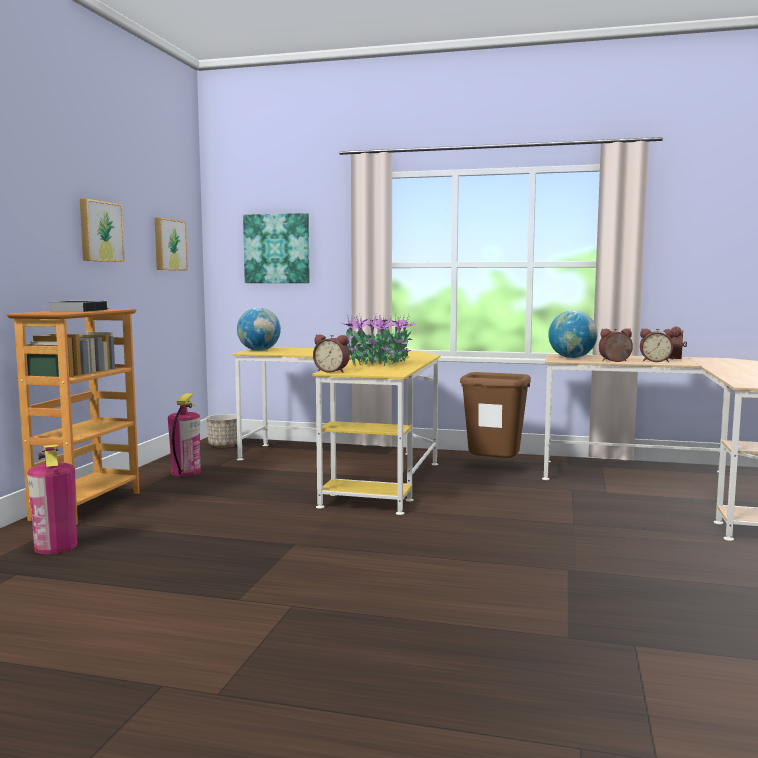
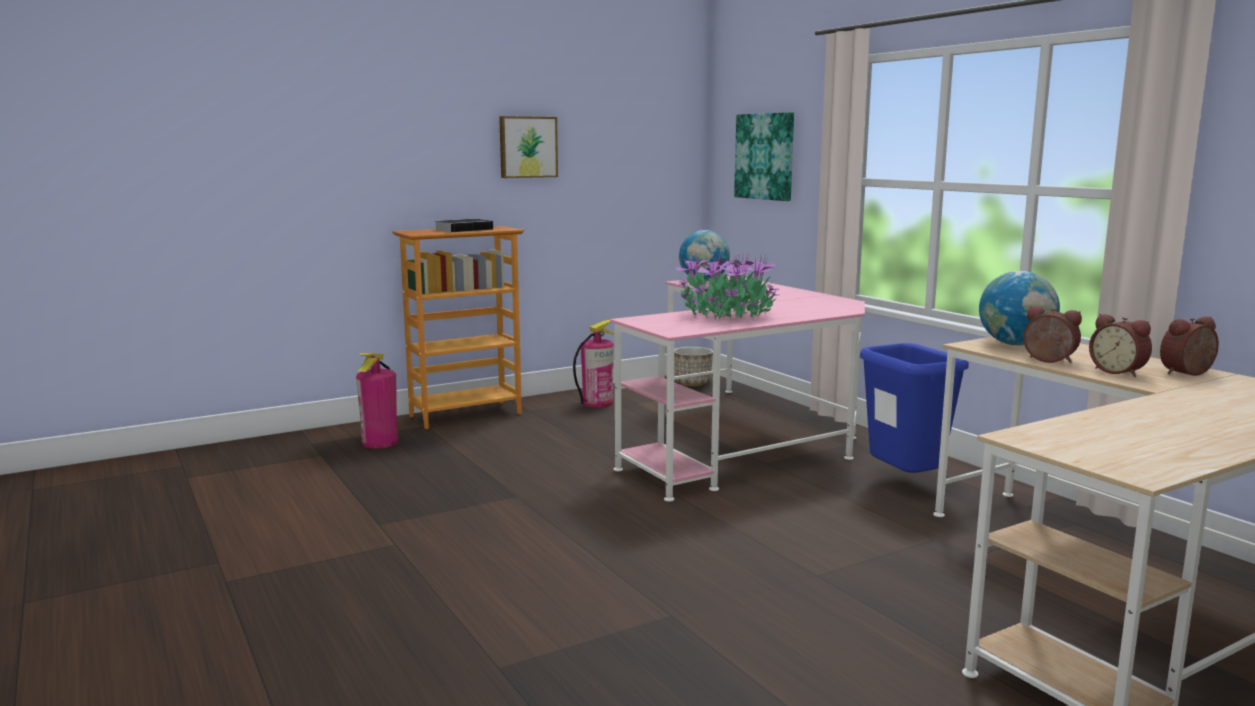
camera: 45 degrees right, 5 degrees up
picture [155,217,188,270] -> none
yellow desk [232,347,441,515] -> pink desk [610,276,865,502]
alarm clock [313,335,350,373] -> none
brown trash can [460,372,531,458] -> blue trash can [860,343,969,473]

